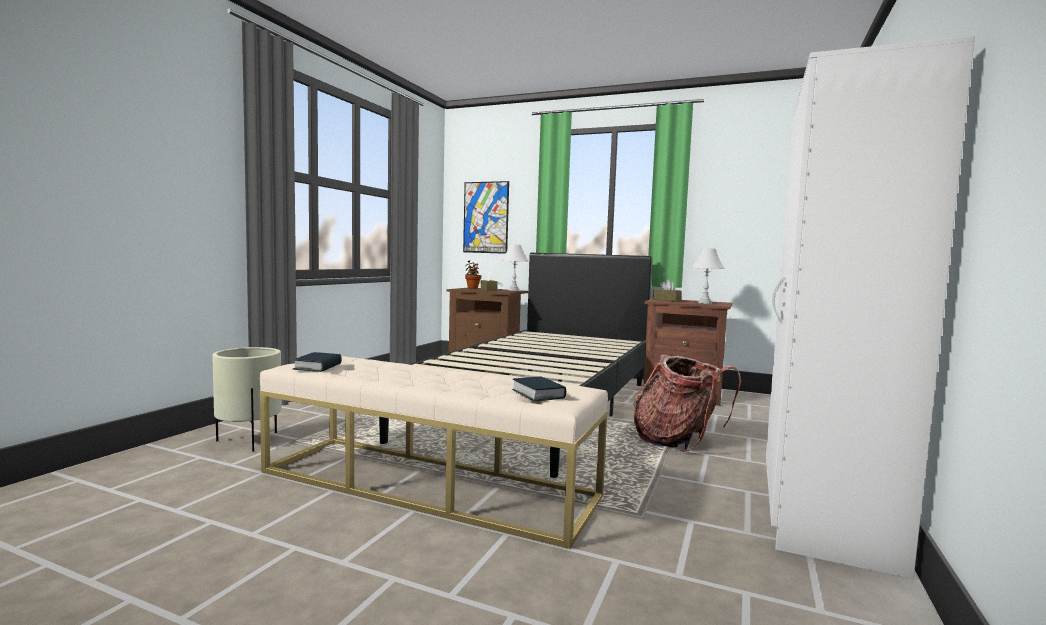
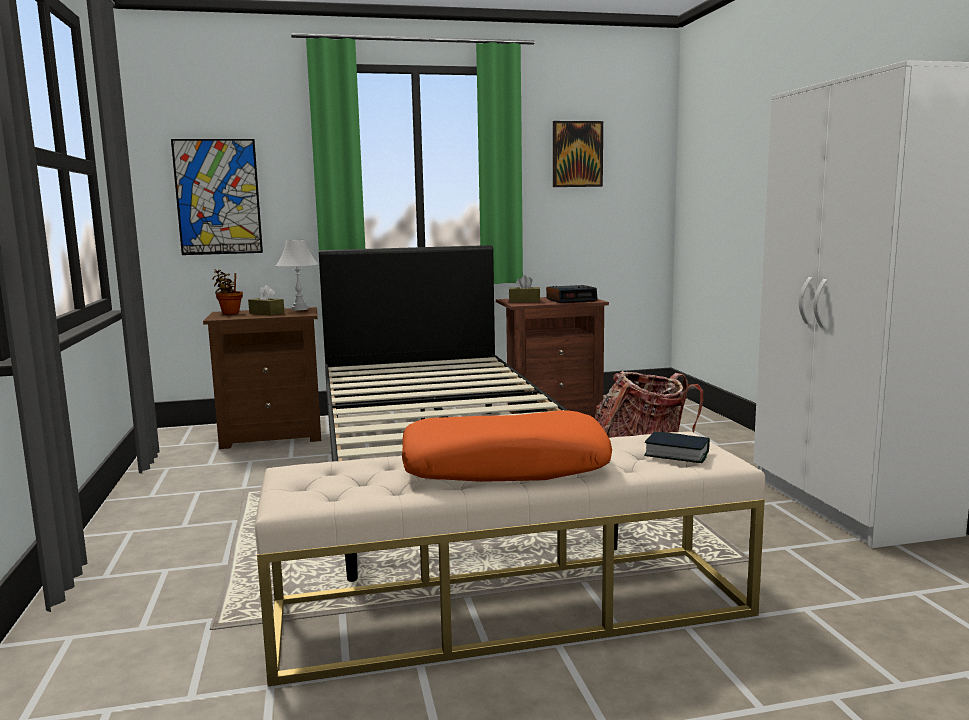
camera: 35 degrees left, 5 degrees up
beige planter [212,347,282,452] -> none
book [293,352,342,372] -> none
white table lamp [690,248,725,304] -> alarm clock [546,285,598,303]
none -> orange pillow [402,410,612,482]
none -> picture [553,121,603,187]

